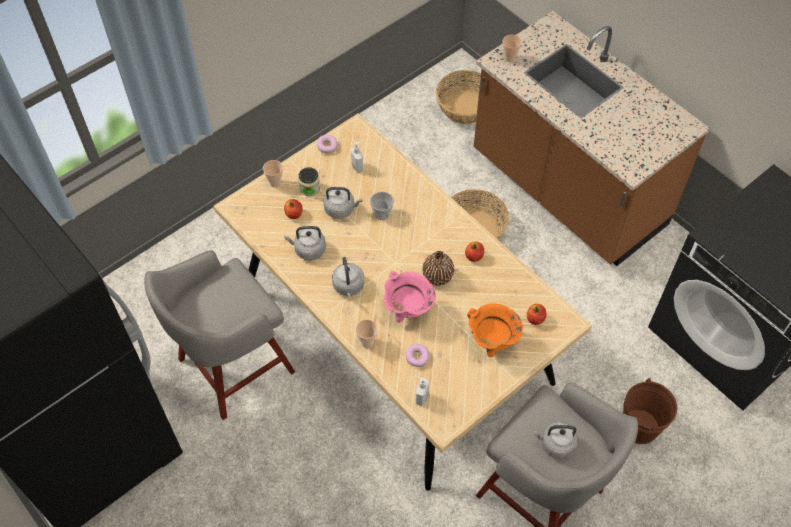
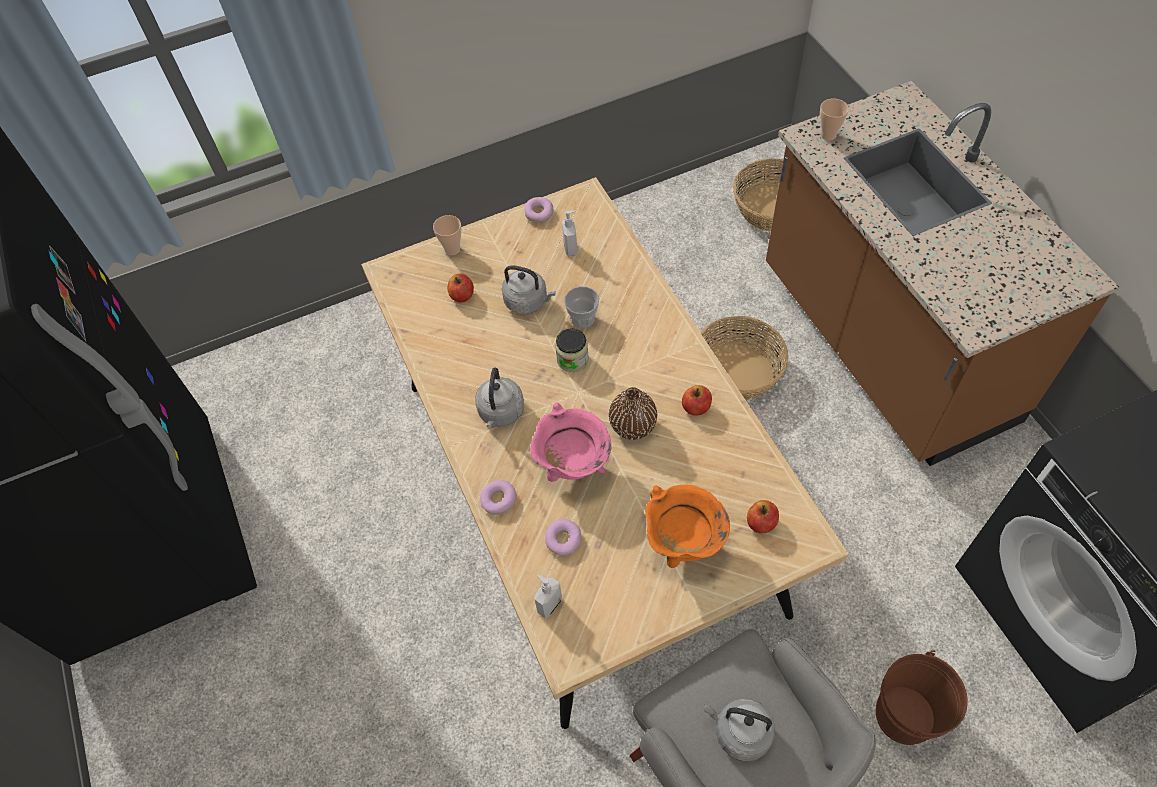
camera: 20 degrees right, 0 degrees up
grey stool [144,250,295,420] -> none
grey kettle [284,226,326,260] -> none
jar [298,167,320,196] -> jar moved to [555,329,589,372]
cup [356,320,378,348] -> donut [480,480,516,515]

